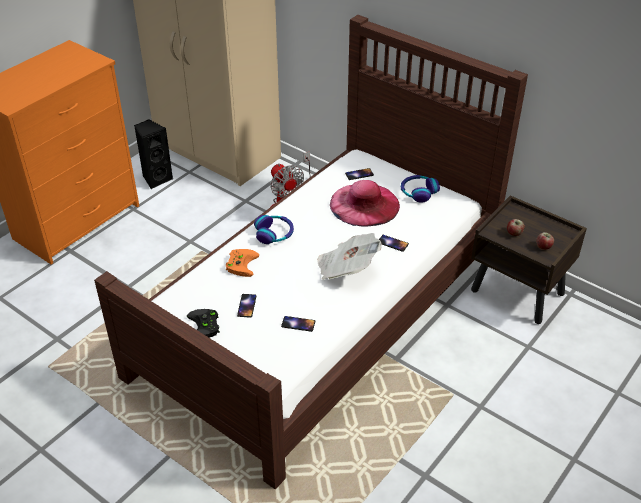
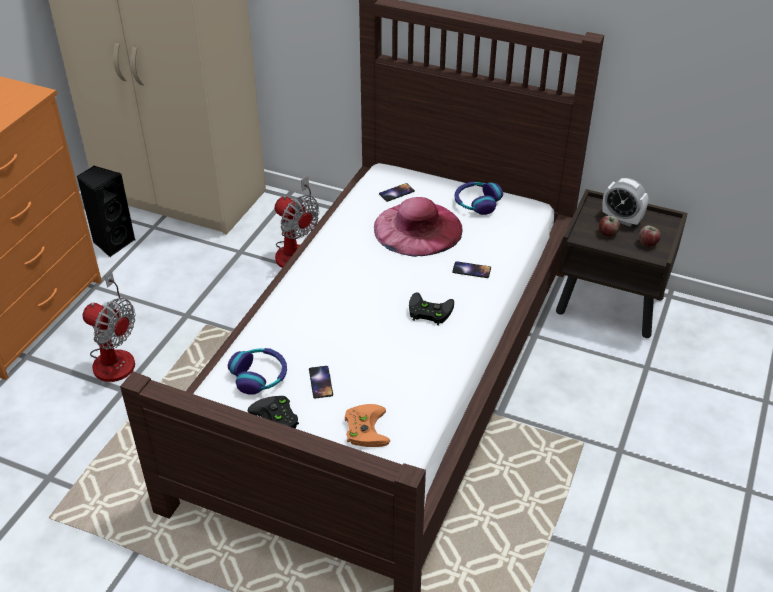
camera: 15 degrees left, 0 degrees up
orange game controller [226,249,259,277] -> orange game controller moved to [345,404,390,447]
headphones [254,215,294,244] -> headphones moved to [228,348,287,395]
phone [281,316,315,332] -> none
newspaper [317,233,382,280] -> black game controller [409,292,454,325]
none -> fan [82,270,136,382]
none -> alarm clock [602,178,648,227]

